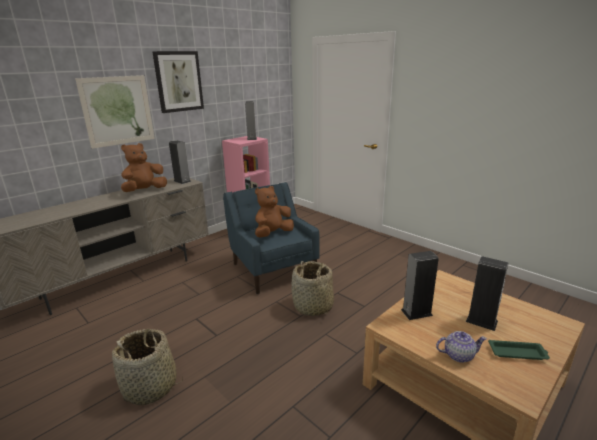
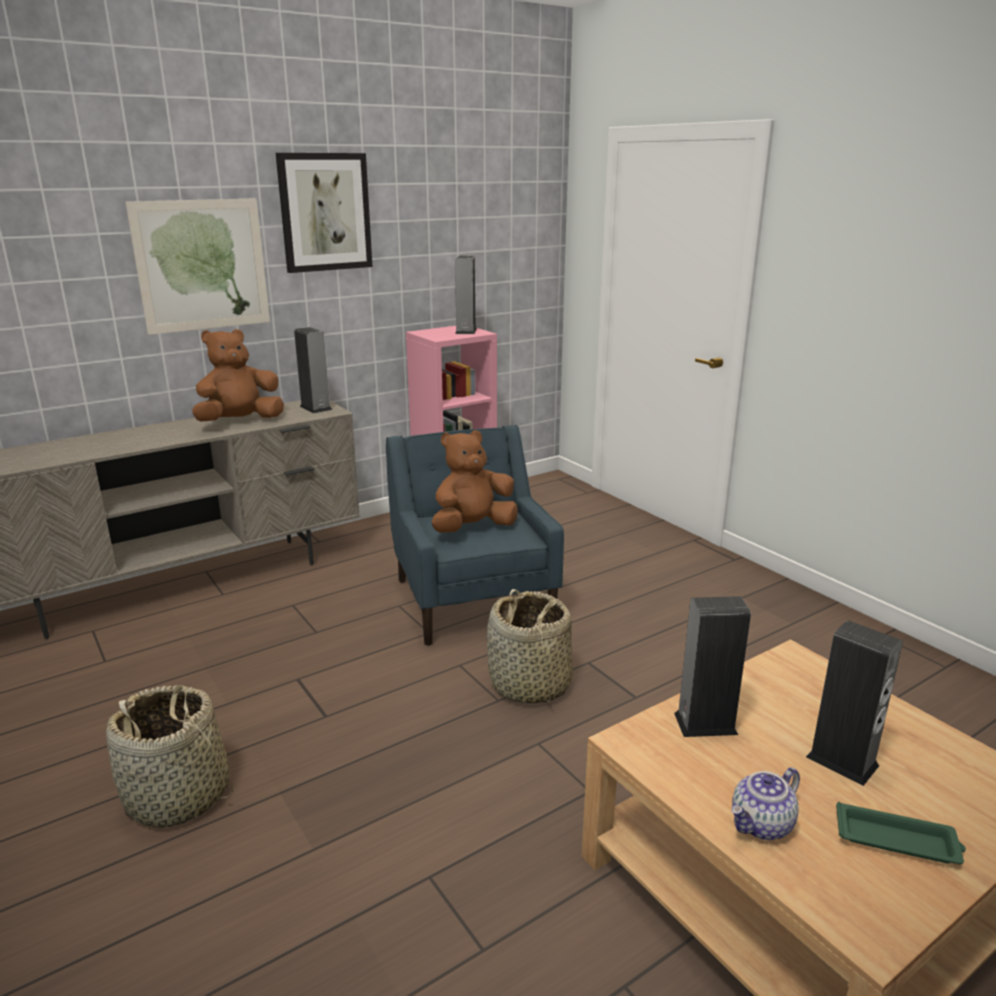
camera: 10 degrees right, 0 degrees up
teapot [436,331,487,363] -> teapot turned 135 degrees clockwise [732,767,800,840]

